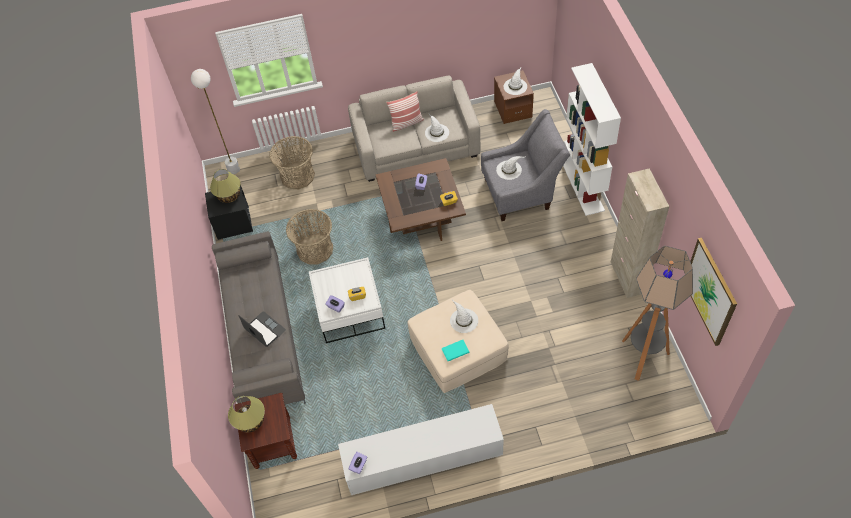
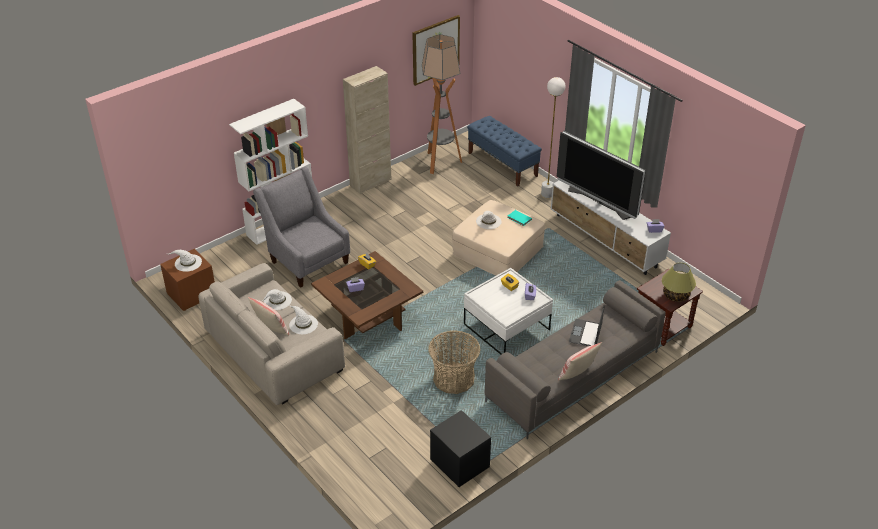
camera: 120 degrees left, 15 degrees down
white floor lamp [191,69,240,175] -> white floor lamp moved to [541,77,565,198]
table lamp [210,169,241,203] -> none
basket [270,136,315,189] -> none
white hat [496,156,526,180] -> white hat moved to [289,305,318,334]
none -> blue bench [467,116,542,187]
none -> television [557,131,646,220]
none -> pillow [558,342,602,381]

